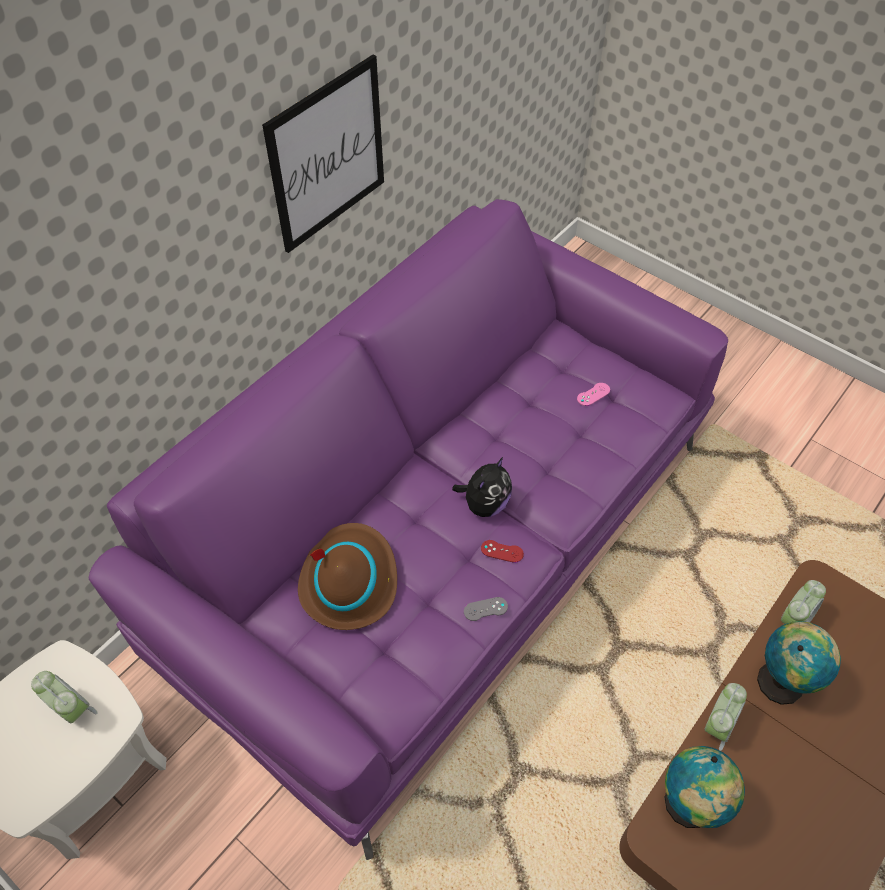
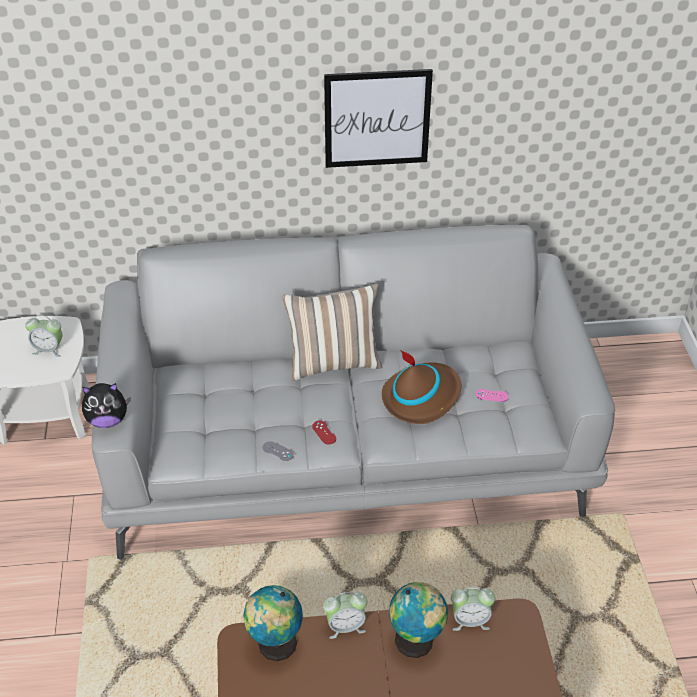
camera: 45 degrees right, 10 degrees down
alarm clock [31,671,98,724] -> alarm clock turned 105 degrees clockwise [25,315,62,357]
purple sofa [89,199,728,860] -> grey sofa [91,225,615,560]
brown hat [298,523,397,630] -> brown hat moved to [382,350,461,424]
plush toy [452,457,512,517] -> plush toy moved to [82,383,131,428]
none -> pillow [282,283,382,380]

